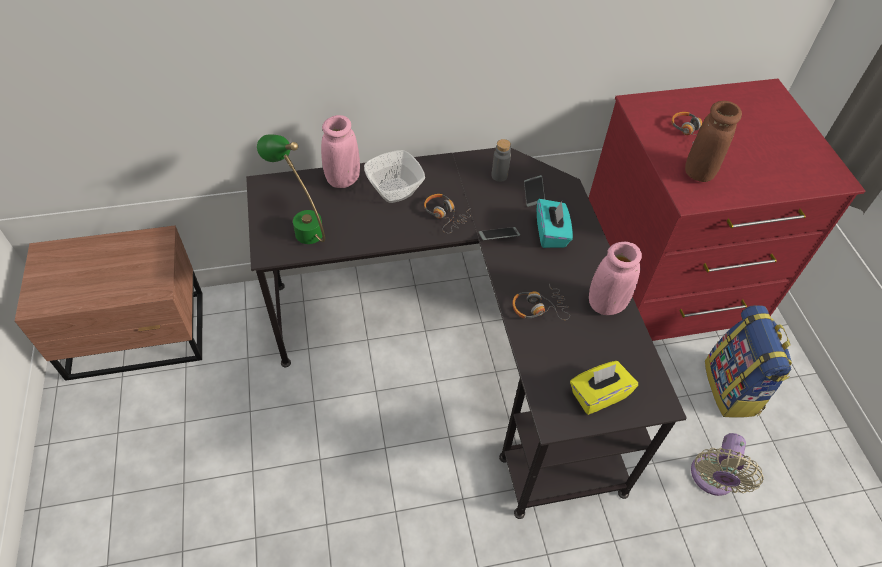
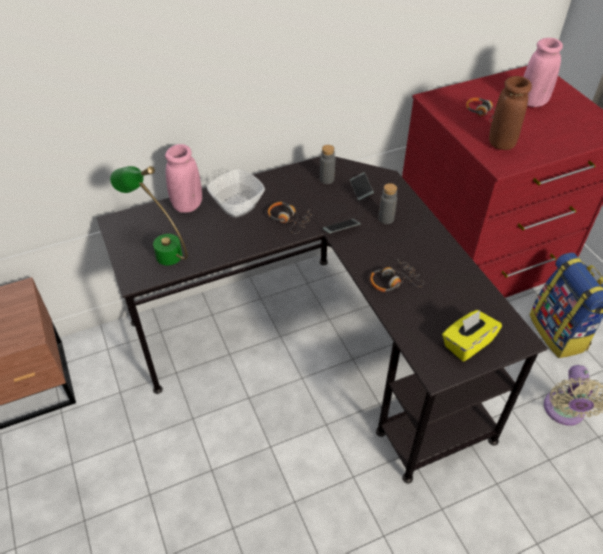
camera: 10 degrees left, 5 degrees down
turquoise tissue box [537,199,573,248] -> grey bottle [379,183,397,224]
pink vase [589,242,642,315] -> pink vase moved to [523,38,563,107]

